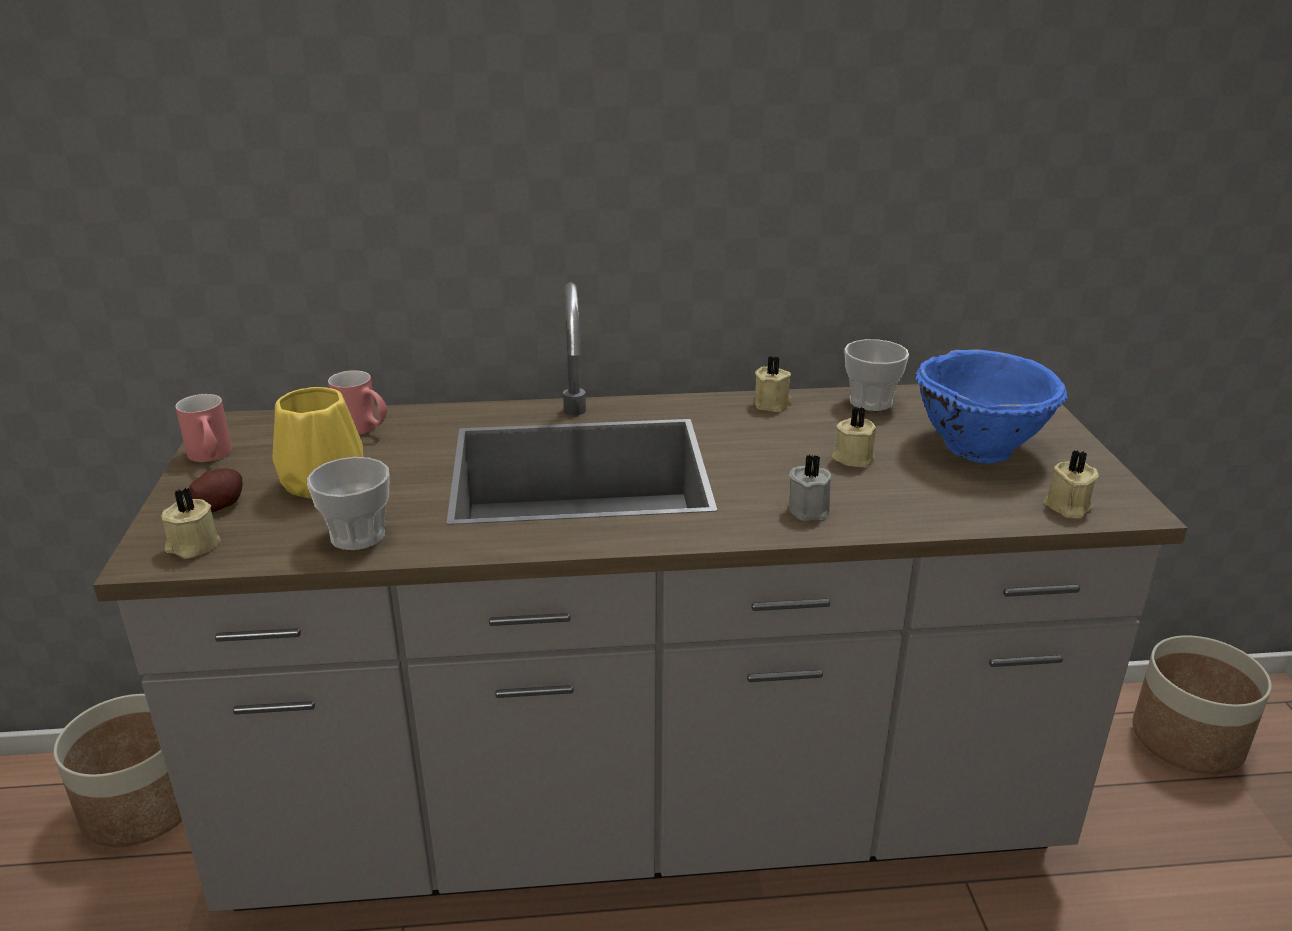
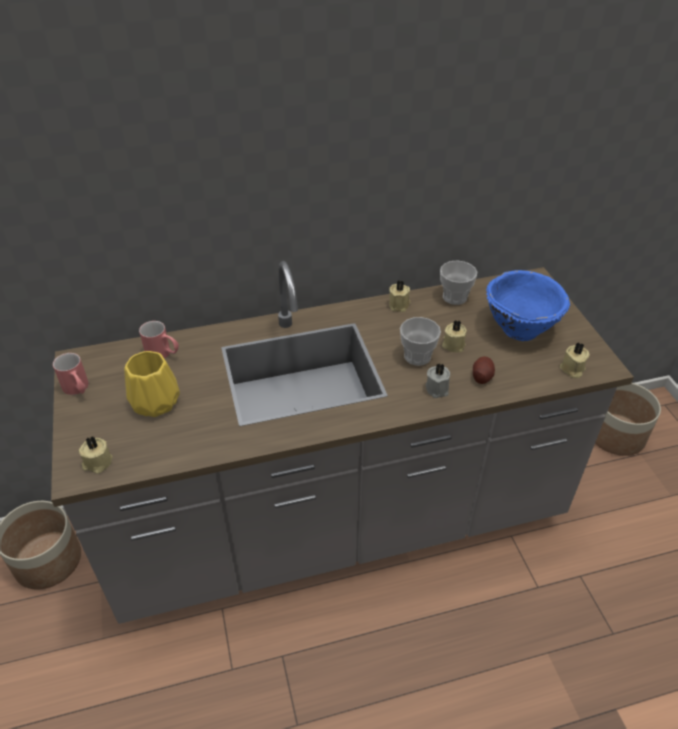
camera: 10 degrees left, 15 degrees up
potato [189,468,243,512] -> potato moved to [473,356,495,384]
cup [307,457,390,550] -> cup moved to [400,317,441,366]

